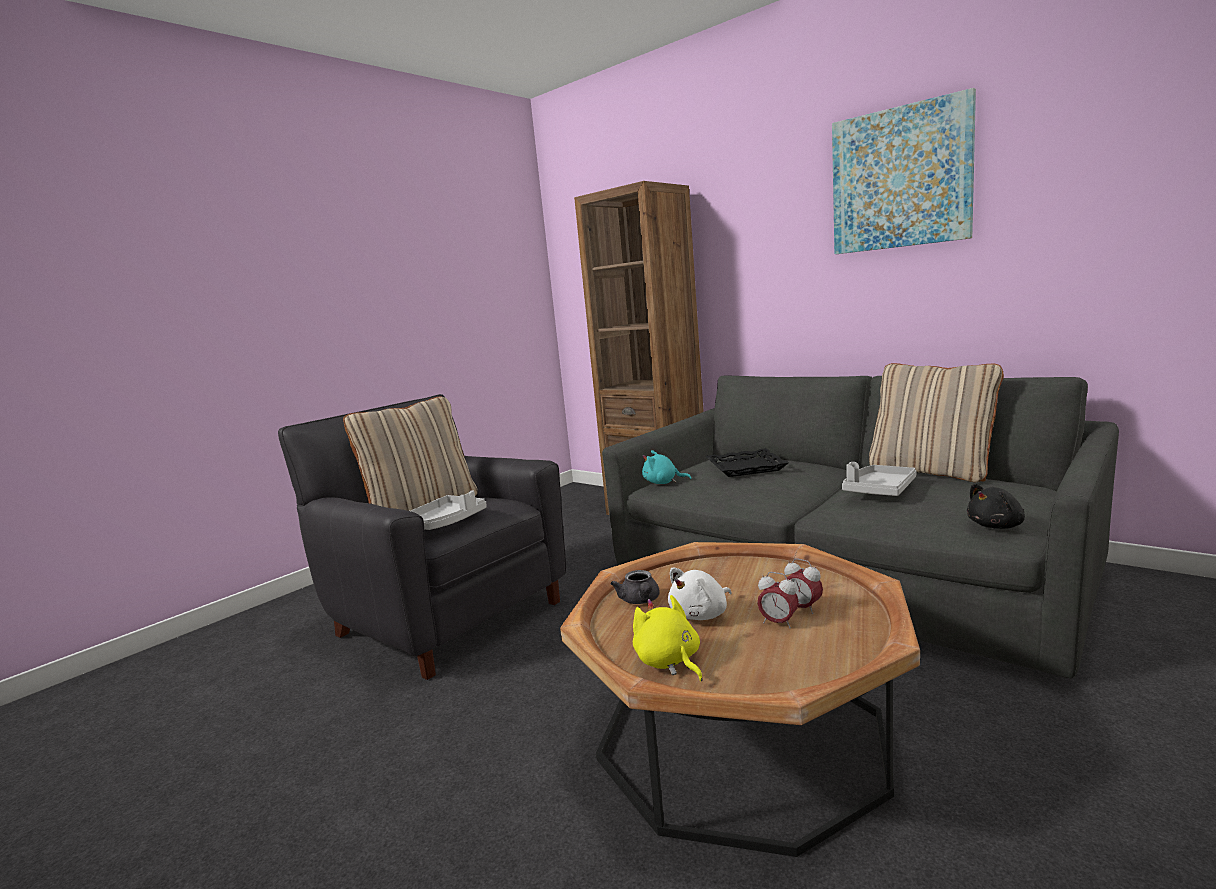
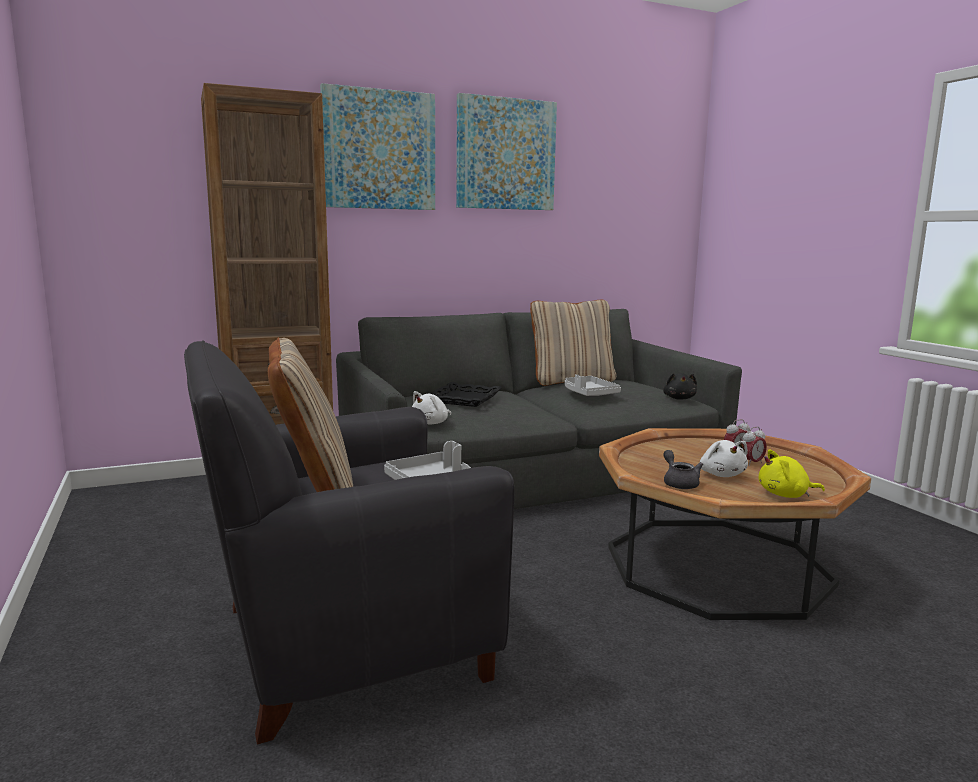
camera: 65 degrees left, 0 degrees up
grey teapot [611,570,660,604] -> grey teapot turned 120 degrees counterclockwise [663,450,703,489]
turquoise plush toy [642,450,692,484] -> white plush toy [412,391,451,424]
none -> picture [320,83,435,210]

